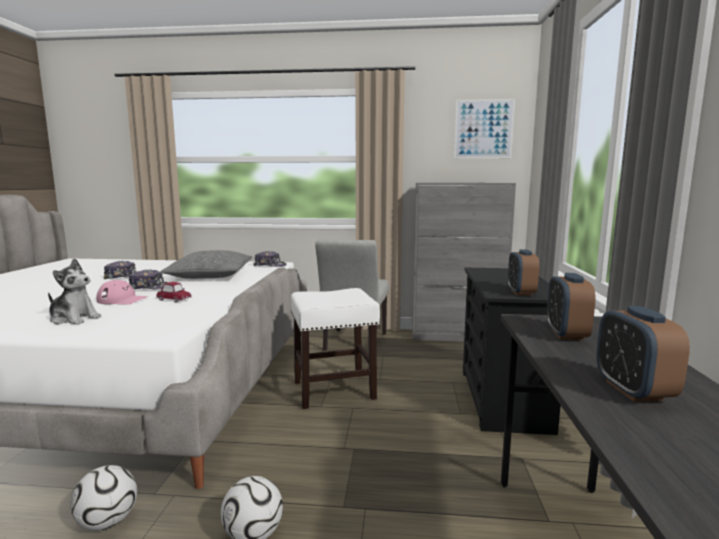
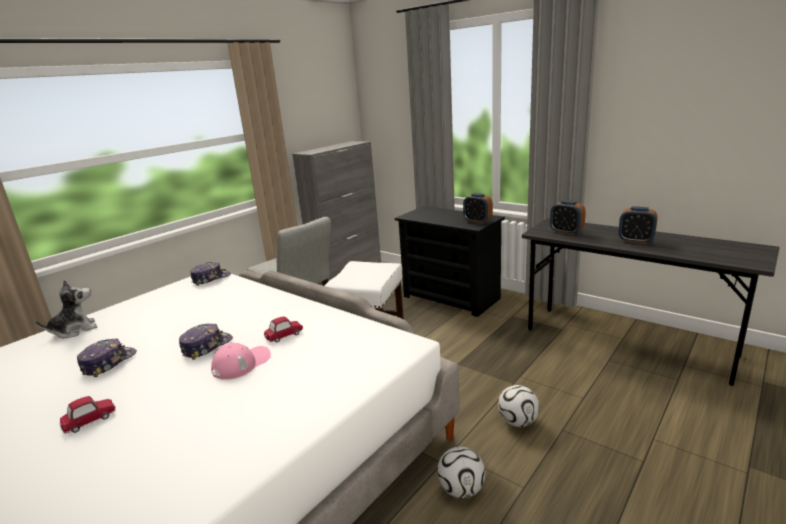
camera: 55 degrees left, 10 degrees up
plush toy [48,258,102,325] -> plush toy moved to [35,280,97,338]
grey pillow [161,250,252,279] -> none
picture [454,99,515,159] -> none
none -> toy car [60,396,115,434]

